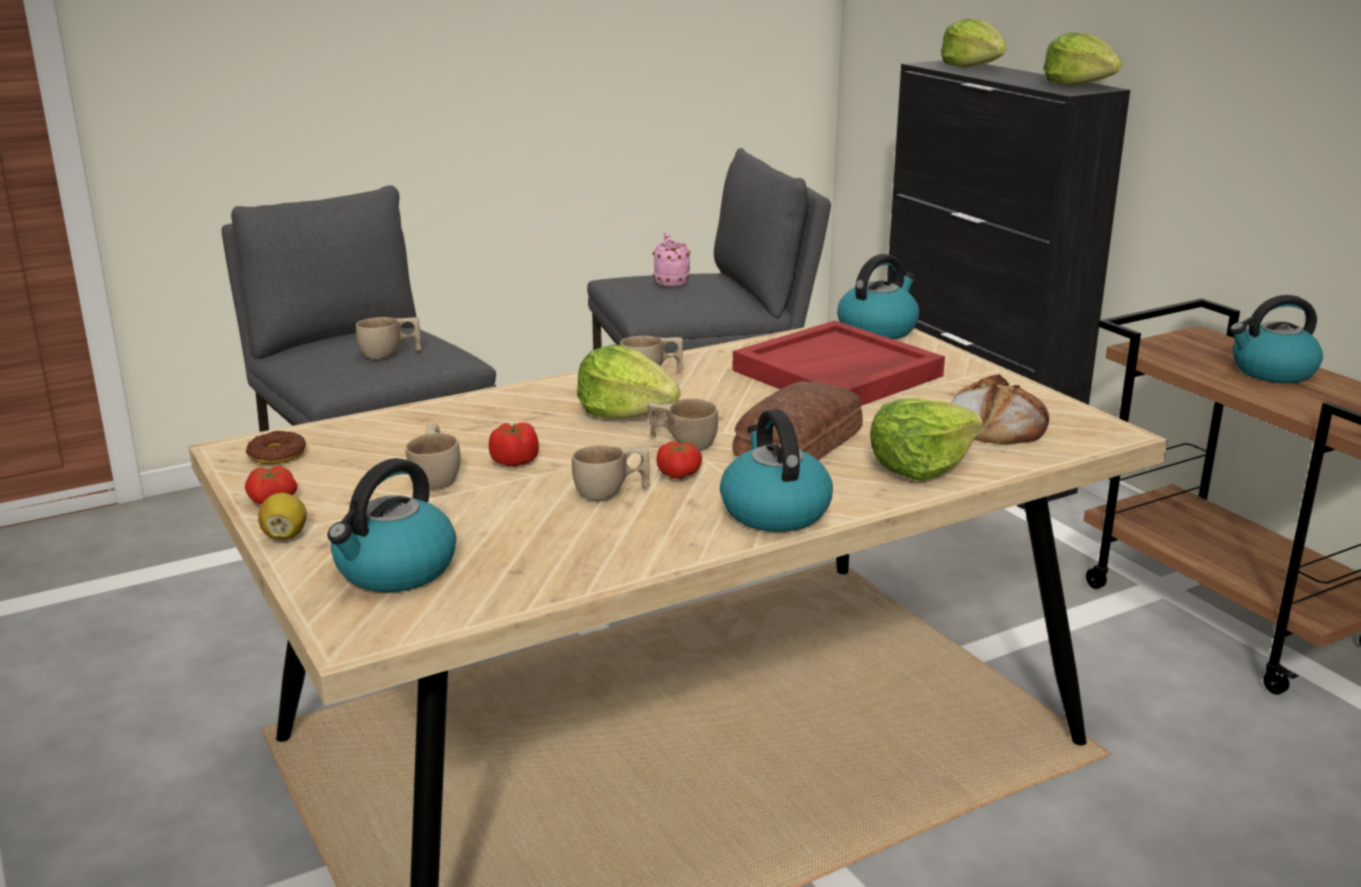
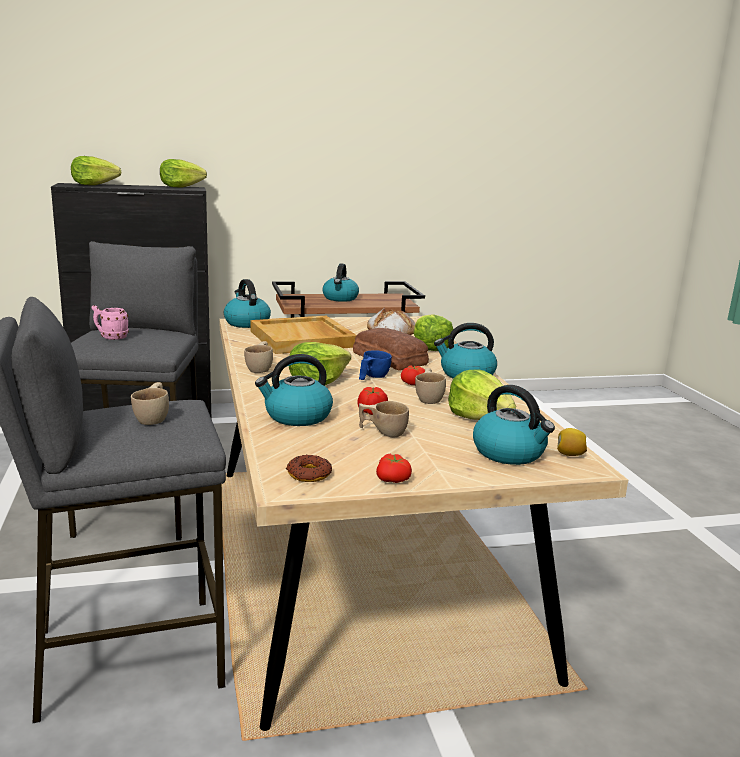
camera: 75 degrees left, 5 degrees down
lemon [258,493,307,540] -> lemon moved to [557,428,587,456]
beige cup [648,398,718,451] -> blue cup [359,350,392,380]
red tray [732,321,945,406] -> beige tray [250,316,357,354]
none -> kettle [255,354,333,426]
none -> lettuce [448,369,516,420]

